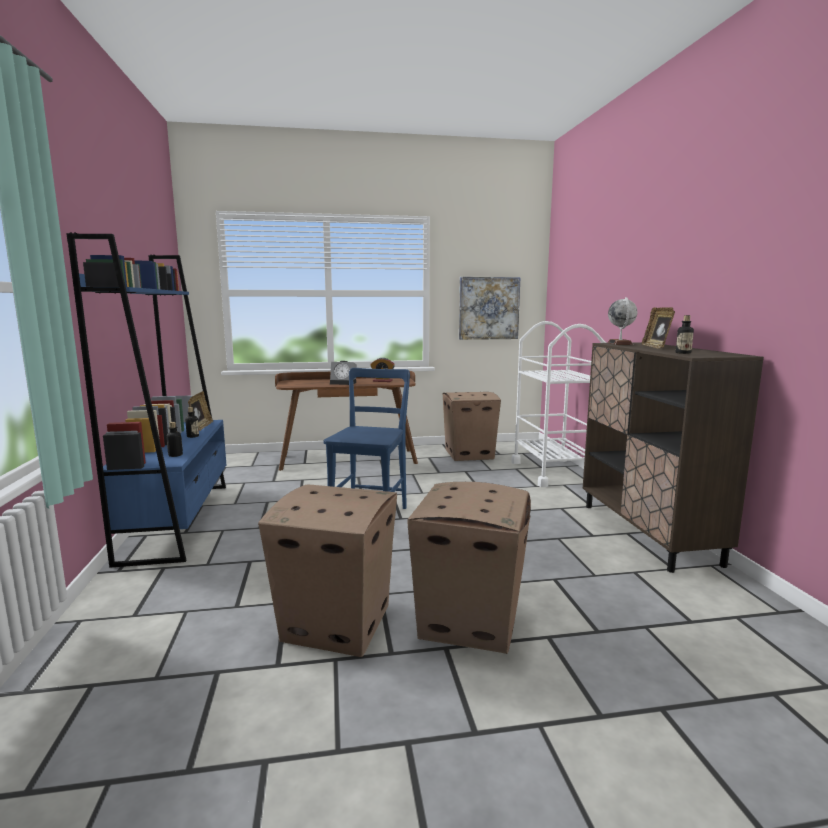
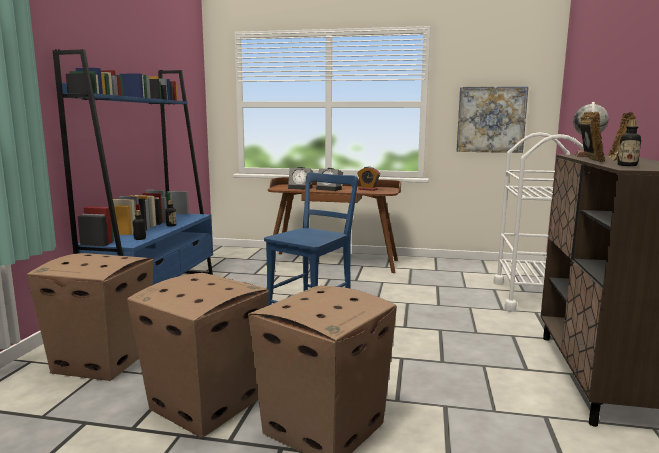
camera: 20 degrees right, 0 degrees up
picture frame [188,391,213,431] -> picture frame moved to [580,112,605,162]
cardboard box [442,392,501,461] -> cardboard box moved to [27,253,154,381]
none -> alarm clock [288,167,313,189]

